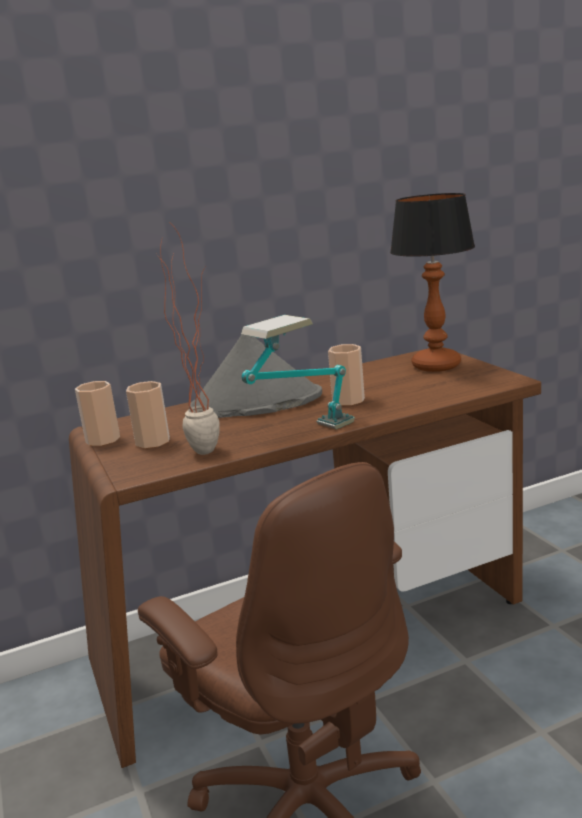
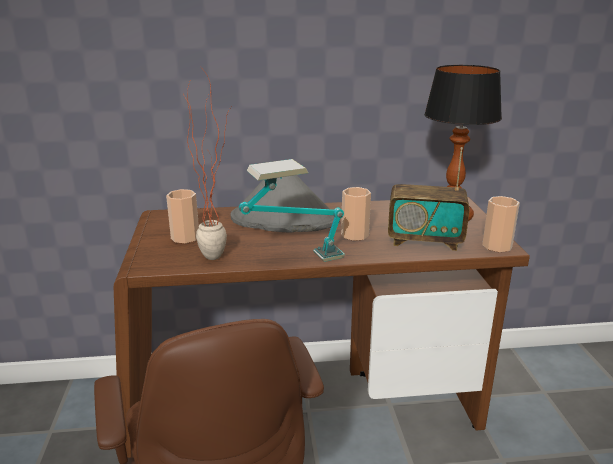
camera: 15 degrees right, 5 degrees up
cup [75,381,120,446] -> cup moved to [482,196,520,252]
none -> radio [388,147,470,251]

